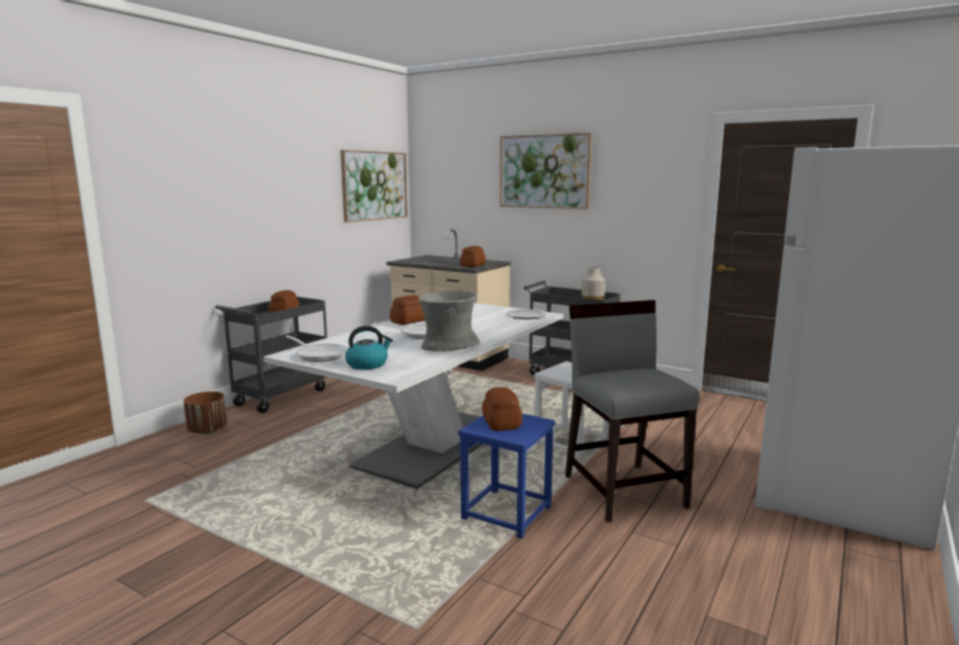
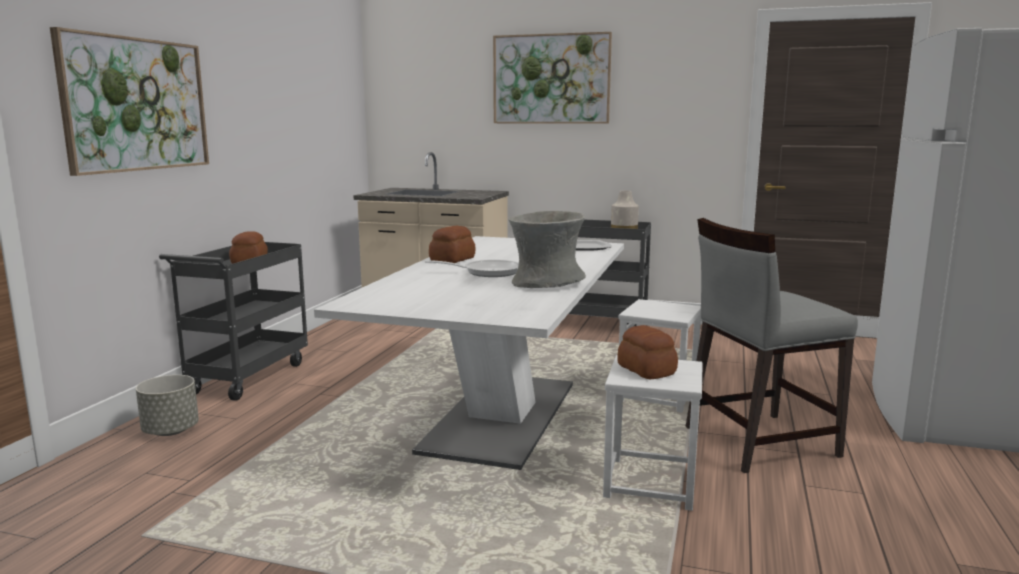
camera: 15 degrees left, 0 degrees up
brown planter [184,391,227,434] -> grey planter [136,375,199,436]
frying pan [285,335,348,362] -> none
picture [340,150,408,222] -> picture moved to [50,27,209,176]
kettle [345,326,393,370] -> none
blue stool [459,414,555,539] -> white stool [603,355,703,511]
bread [460,246,486,267] -> none
grey chair [565,300,699,523] -> grey chair turned 75 degrees counterclockwise [686,218,858,473]

